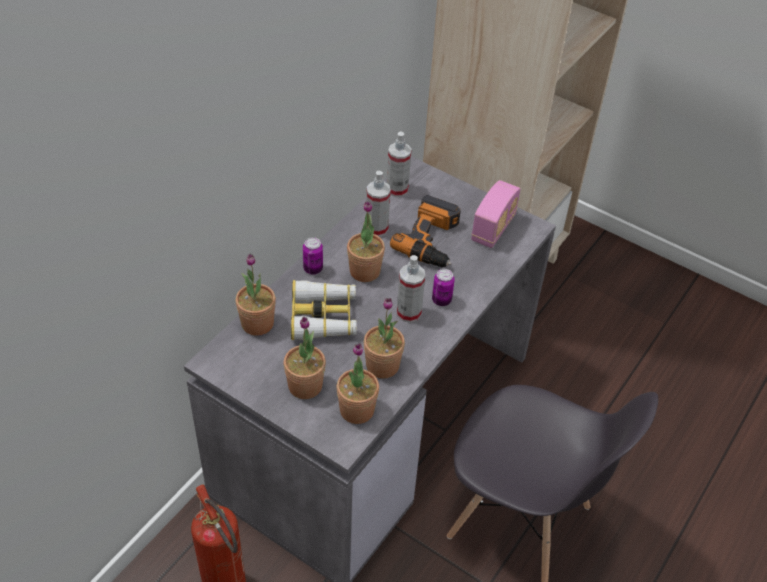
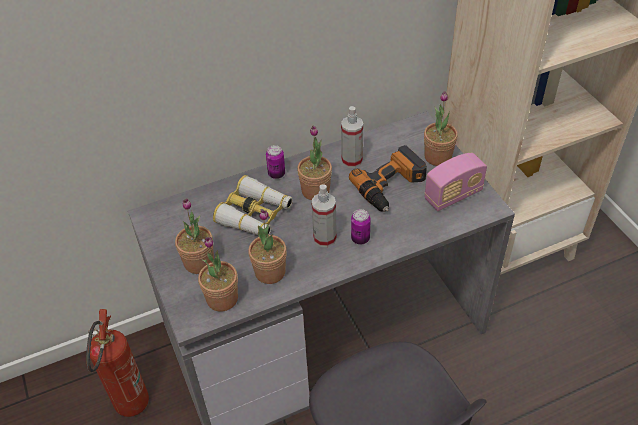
camera: 35 degrees right, 0 degrees up
potted plant [235,254,276,336] -> potted plant moved to [424,91,458,166]
spray bottle [387,132,412,197] -> none

